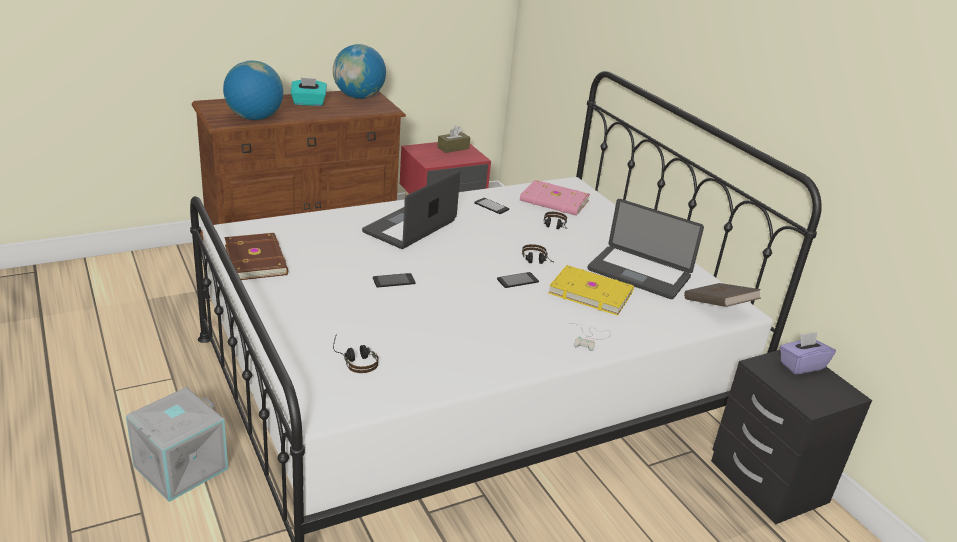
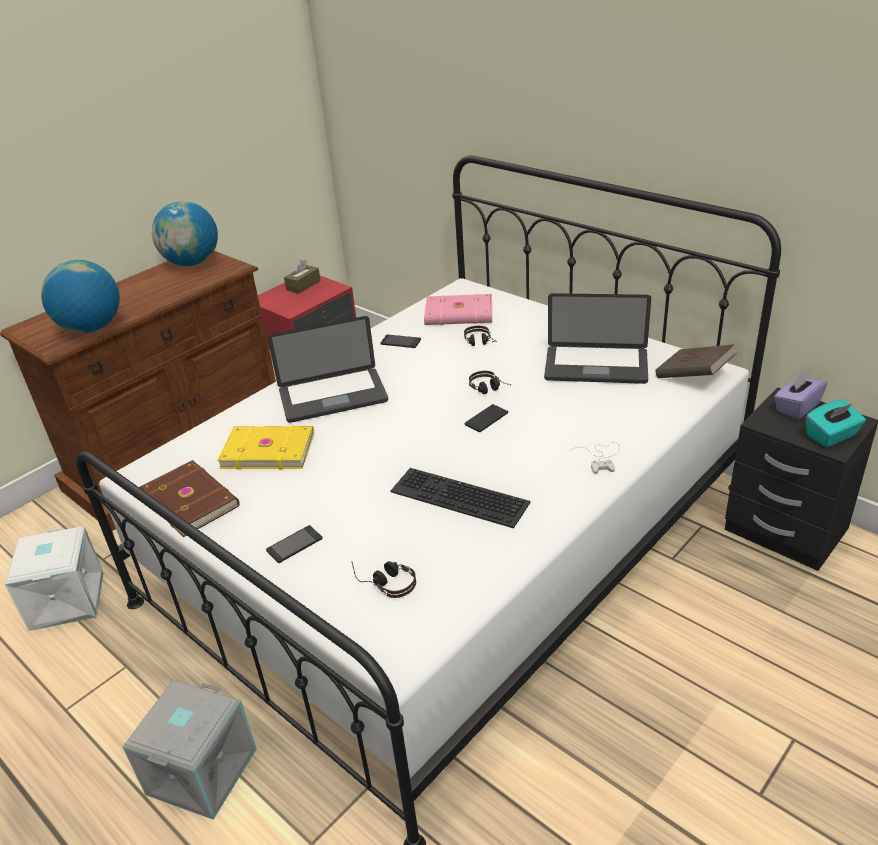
camera: 15 degrees left, 5 degrees up
turquoise tissue box [291,78,327,106] -> turquoise tissue box moved to [806,400,866,447]
laptop [362,171,460,249] -> laptop turned 120 degrees counterclockwise [268,316,388,423]
phone [373,273,415,288] -> phone moved to [266,525,323,563]
yellow book [548,265,634,316] -> yellow book moved to [217,426,314,470]
none -> white storage box [5,526,104,631]
none -> keyboard [390,468,531,528]

